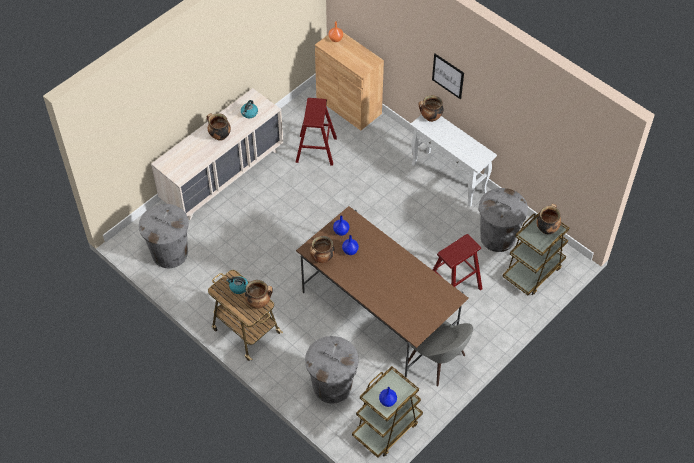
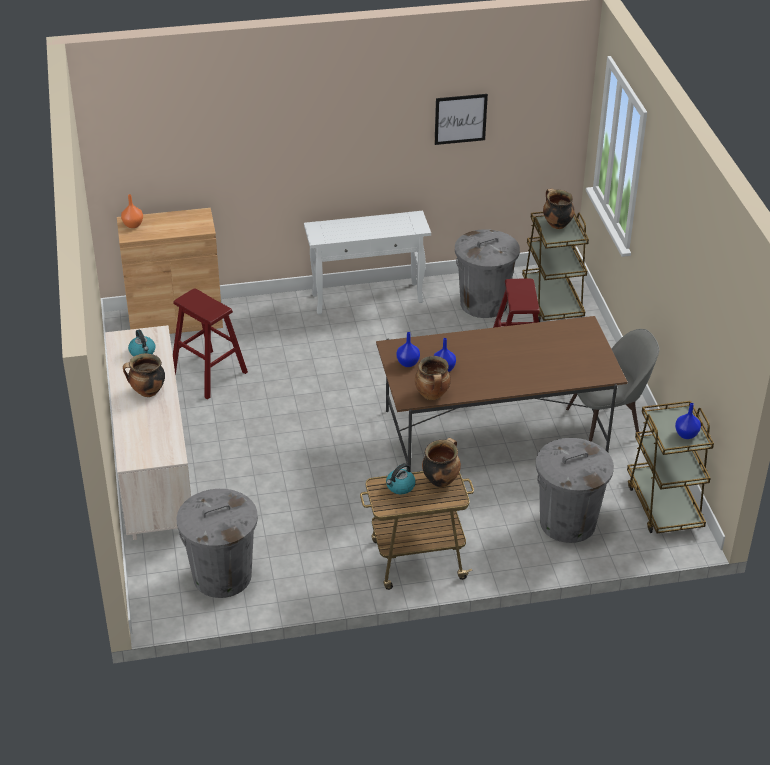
camera: 55 degrees left, 15 degrees down
cooking pot [418,95,443,122] -> none
picture [432,54,464,99] -> picture moved to [435,94,488,145]

